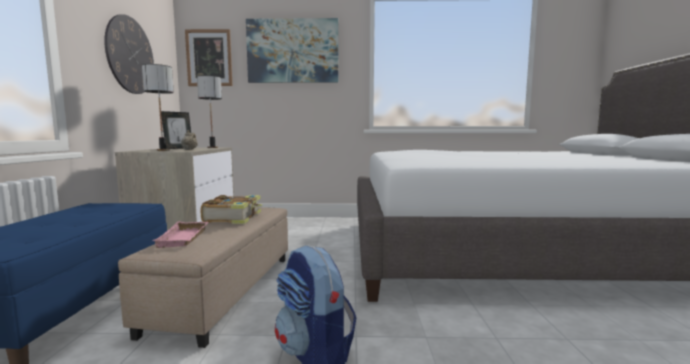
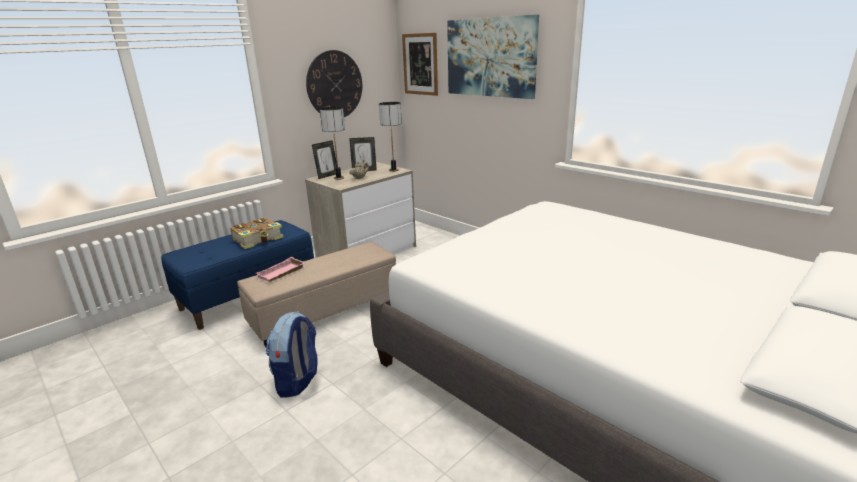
camera: 45 degrees right, 15 degrees up
book [200,195,263,224] -> book moved to [230,218,283,249]
none -> picture frame [312,140,337,179]

